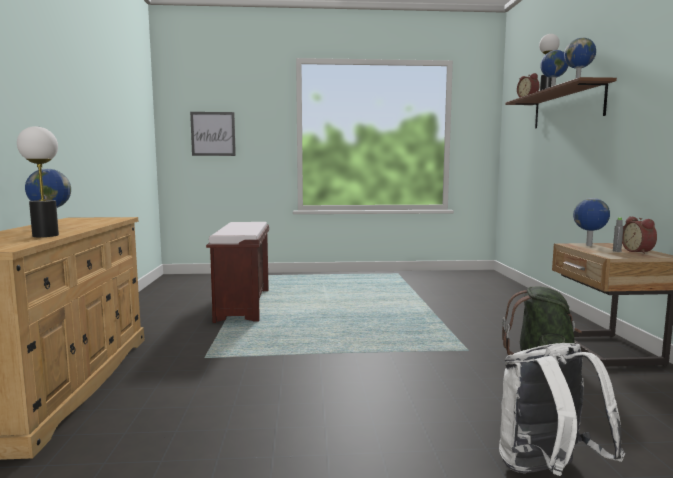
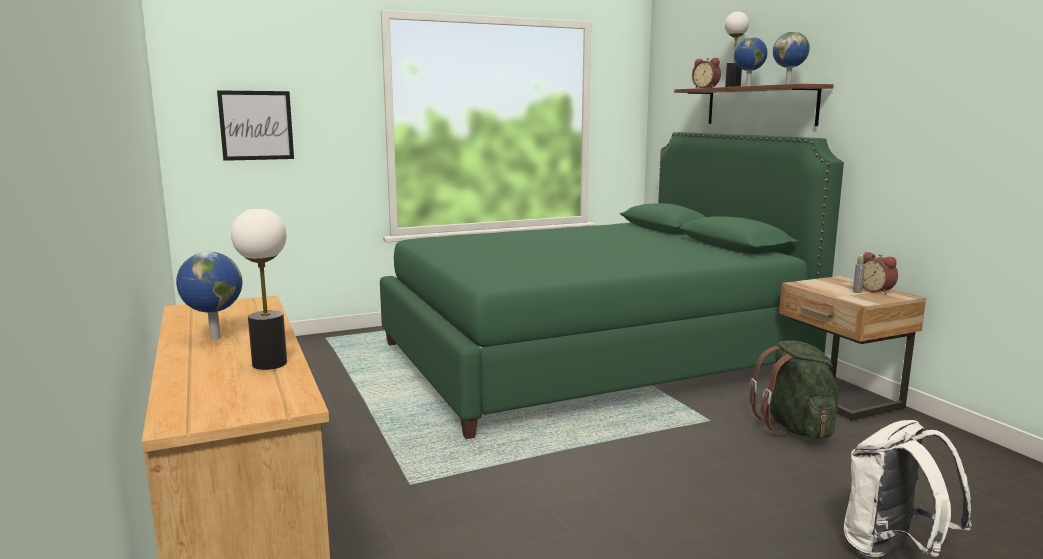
camera: 20 degrees left, 5 degrees up
brown bench [206,222,269,323] -> none
globe [573,198,610,246] -> none
none -> green bed [380,132,844,439]

